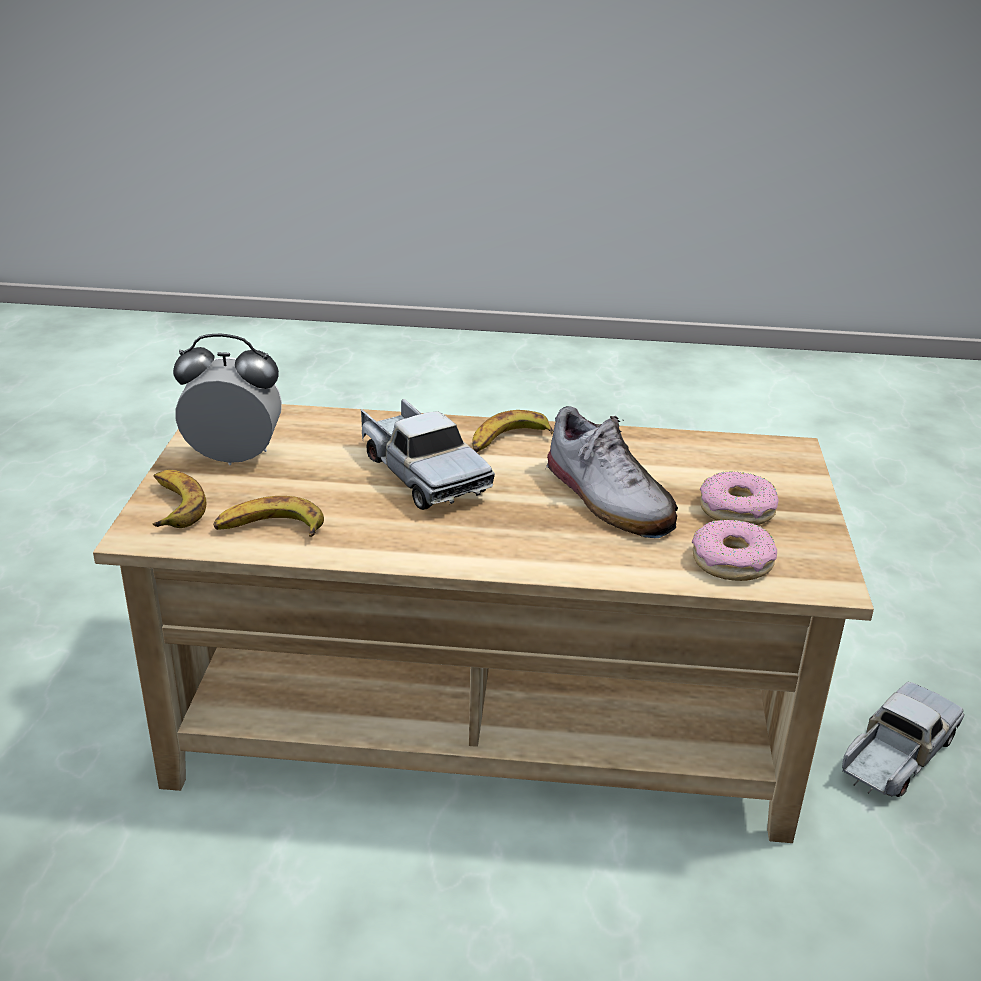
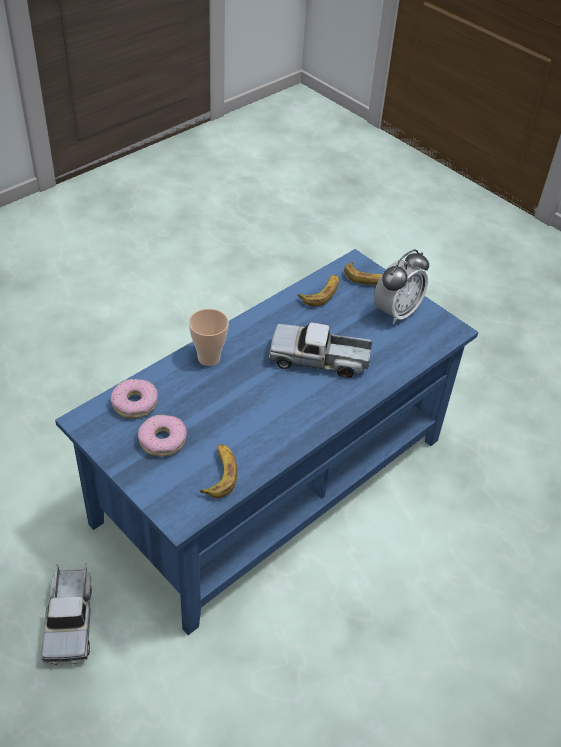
camera: 130 degrees right, 15 degrees up
beige coffee table [93,404,874,843] -> blue coffee table [55,249,478,635]
banana [472,410,554,453] -> banana moved to [199,444,237,498]
shoe [545,406,678,538] -> none
none -> cup [189,309,229,366]

